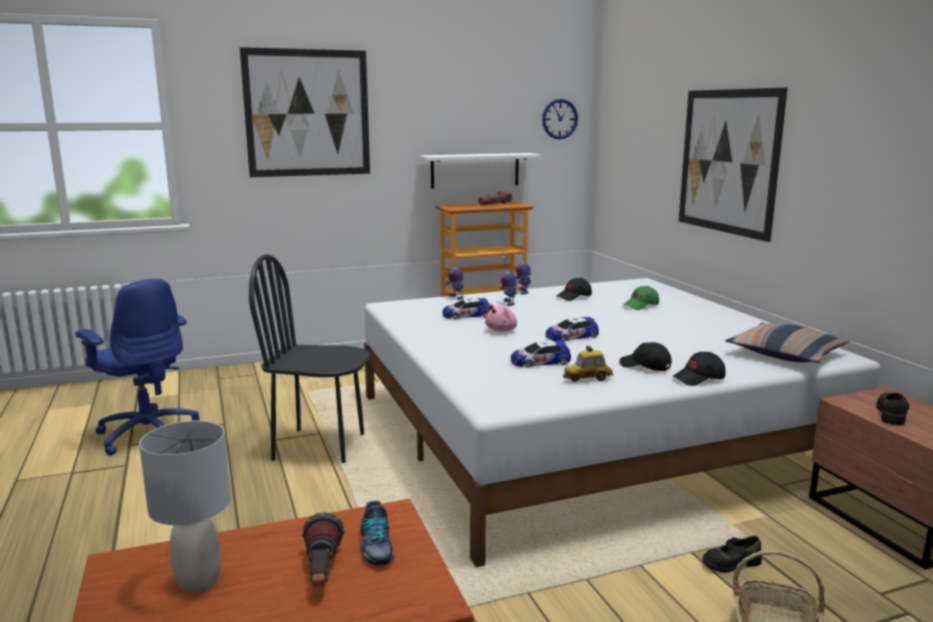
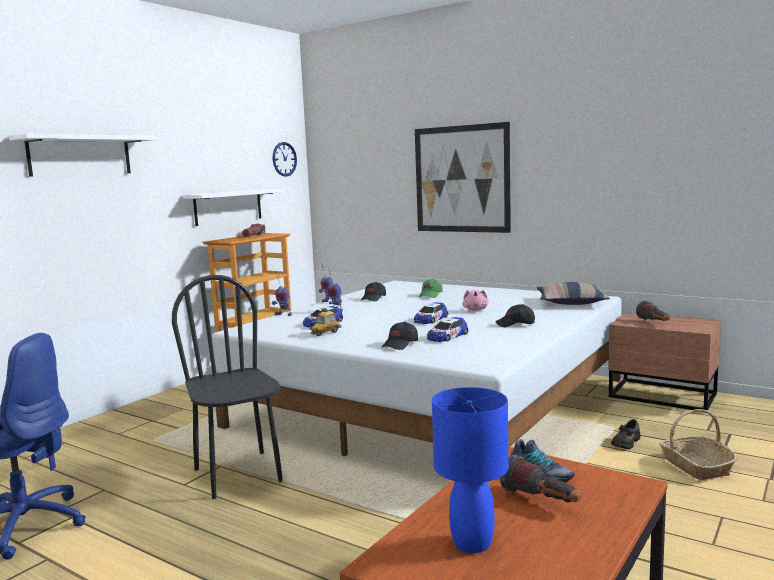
camera: 35 degrees left, 5 degrees down
grey table lamp [139,421,231,593] -> blue table lamp [432,387,508,553]
picture [240,47,370,177] -> white shelf [8,133,156,177]
black chair [249,254,370,463] -> black chair turned 90 degrees clockwise [172,275,283,499]
pink plush toy [485,303,517,332] -> pink plush toy moved to [462,290,489,311]
toy car [563,346,614,381] -> toy car moved to [310,308,341,336]
black cap [672,352,726,386] -> black cap moved to [382,322,418,350]
black shoe [876,393,909,426] -> flashlight [636,301,670,321]

